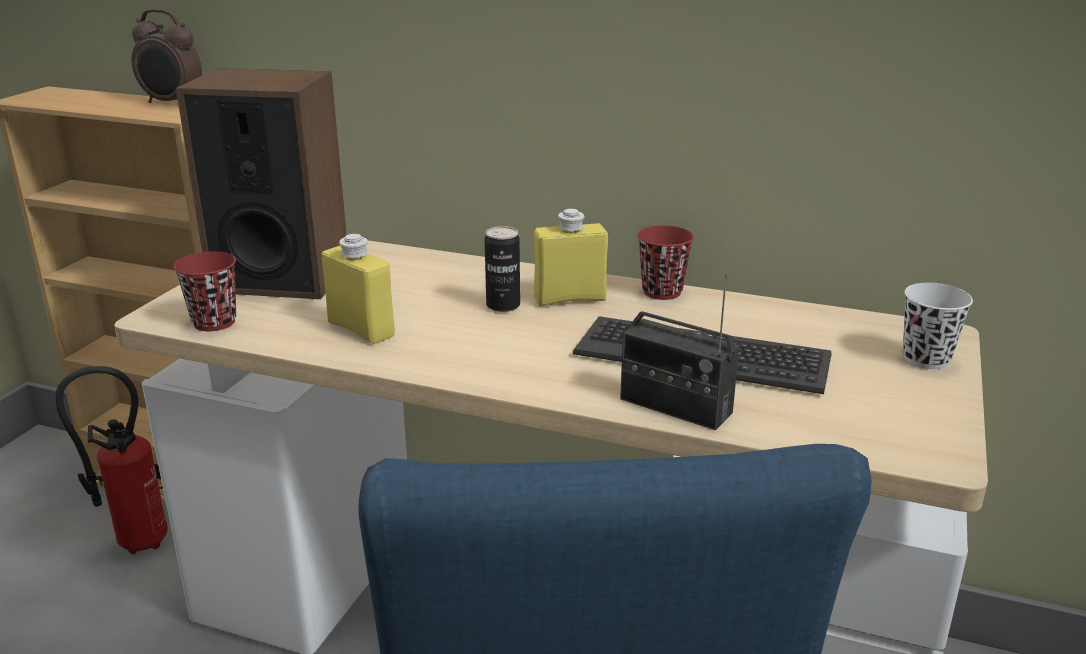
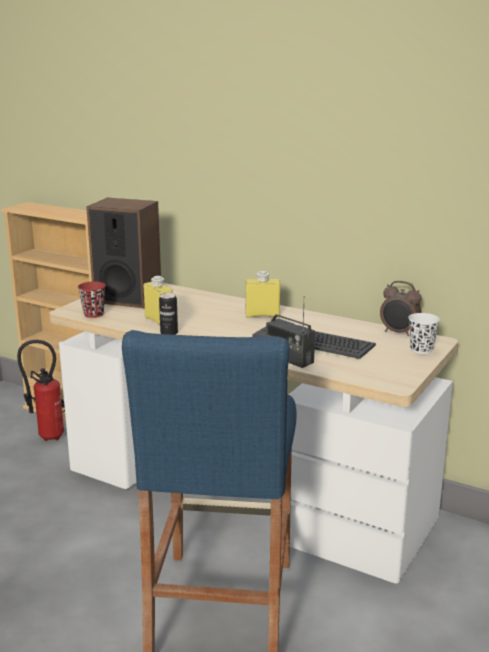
camera: 10 degrees right, 5 degrees down
alarm clock [132,9,202,103] -> alarm clock moved to [380,281,422,336]
can [485,226,520,312] -> can moved to [159,292,178,335]
red cup [637,225,694,300] -> none

